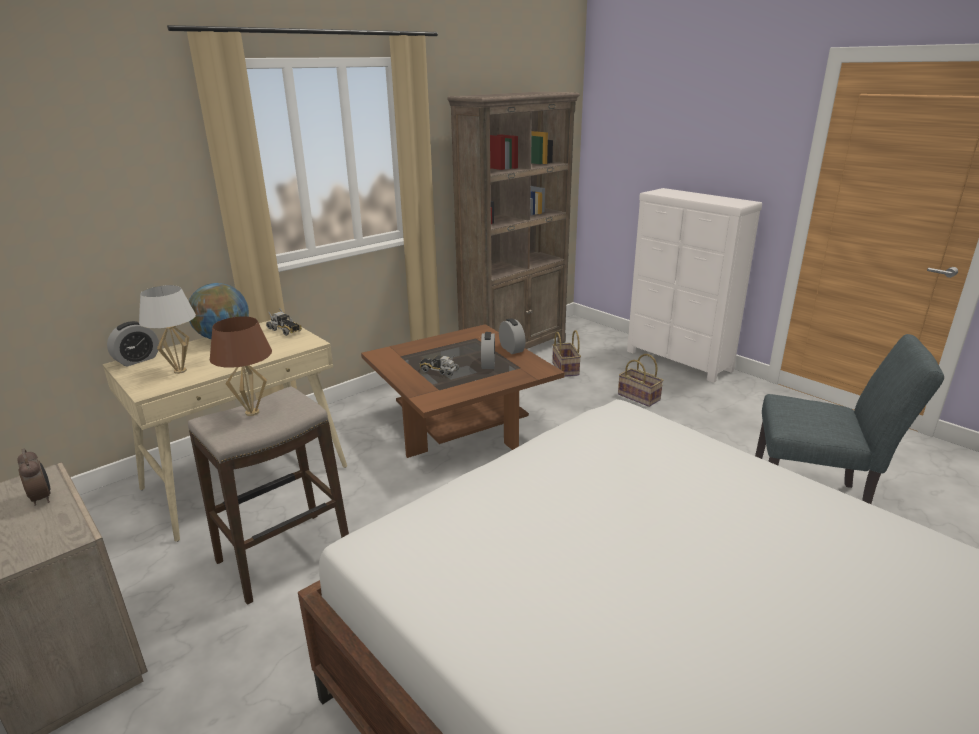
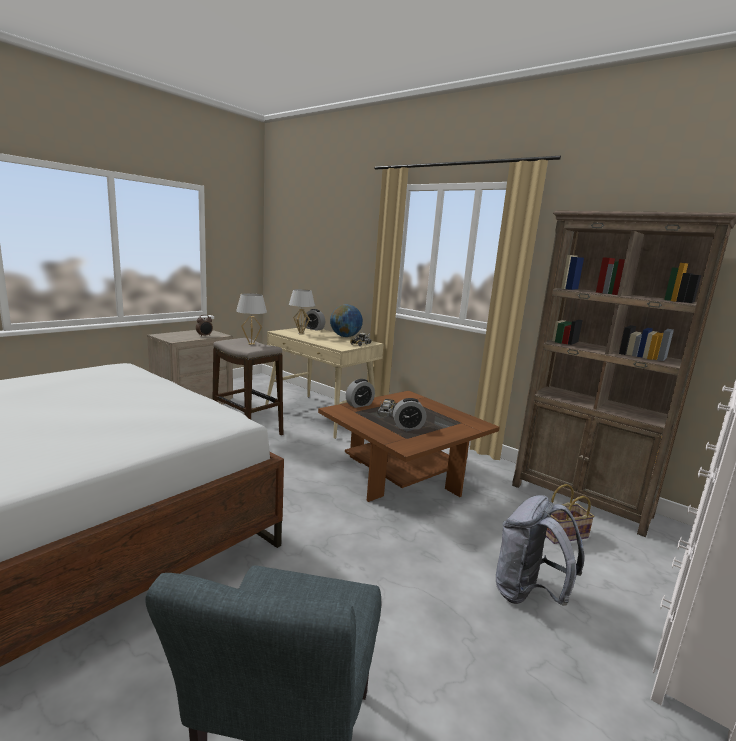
camera: 80 degrees right, 10 degrees down
brown table lamp [210,316,272,416] -> white table lamp [236,293,267,345]
alarm clock [499,318,526,354] -> alarm clock moved to [346,379,375,408]
basket [618,354,664,407] -> grey backpack [496,495,585,606]

